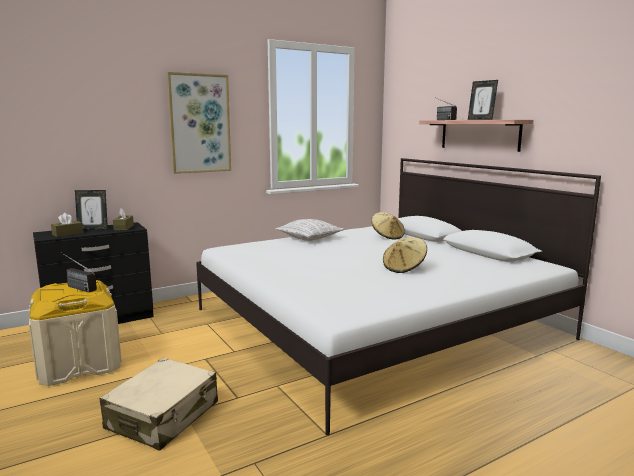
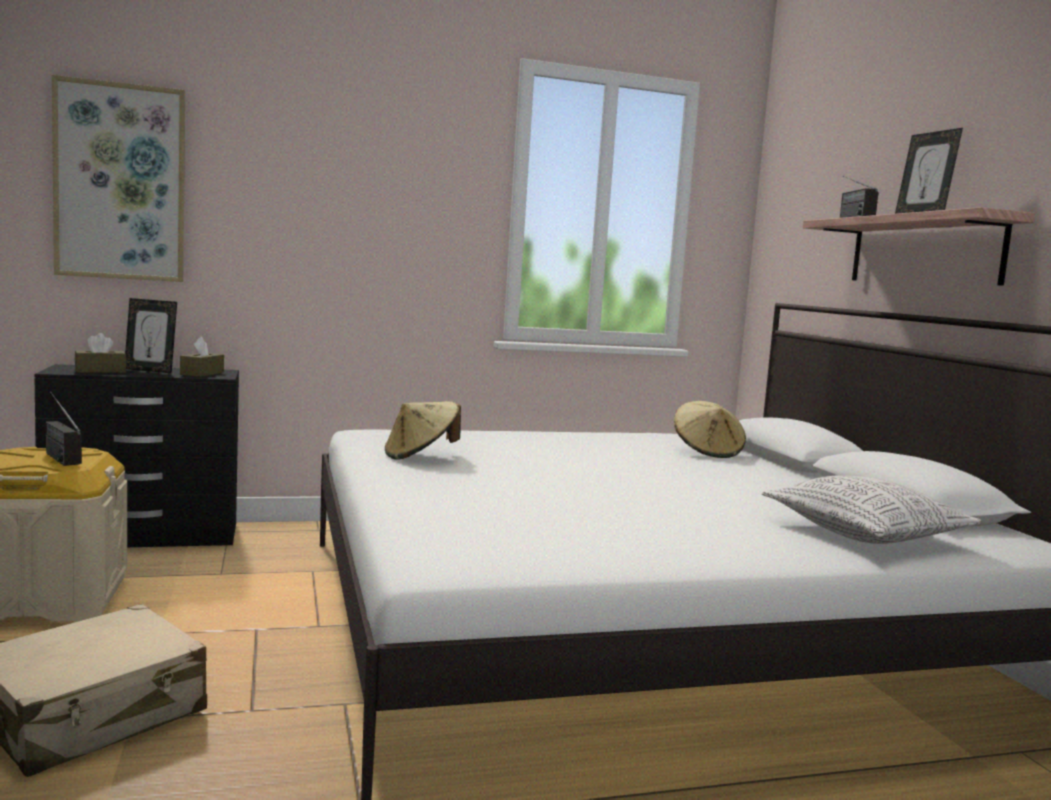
camera: 15 degrees right, 5 degrees down
picture [167,72,231,174] -> picture moved to [52,75,185,282]
pillow [275,219,344,241] -> pillow moved to [762,475,982,544]
beige hat [383,237,427,273] -> beige hat moved to [385,401,461,459]

